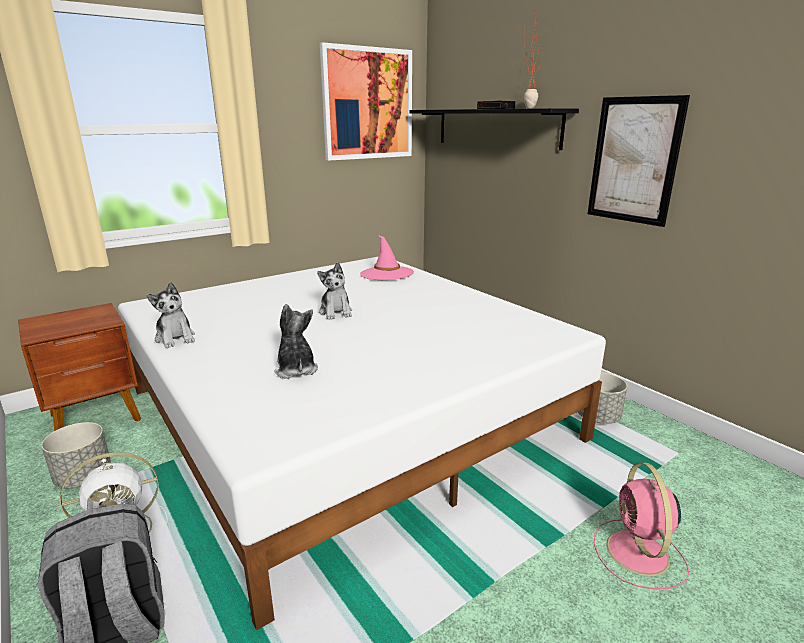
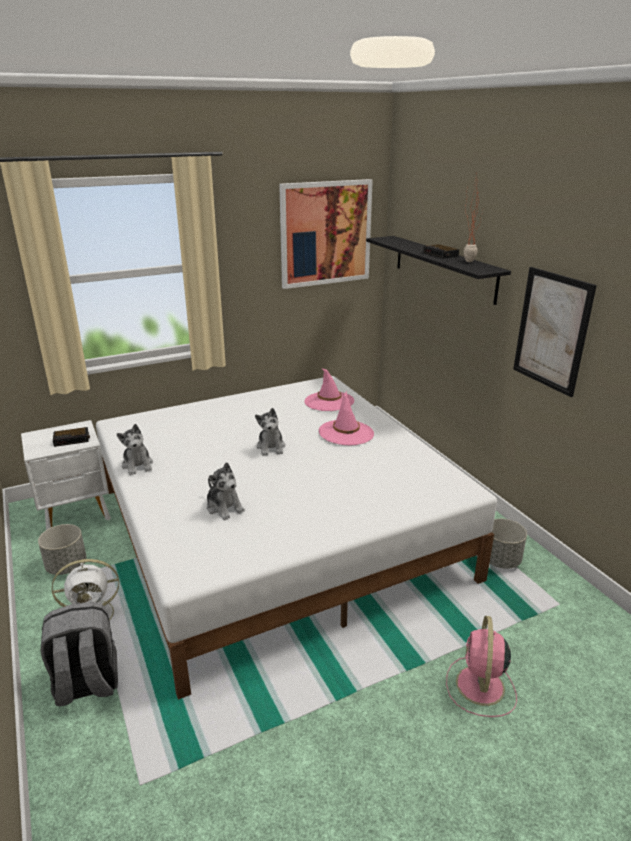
camera: 10 degrees right, 5 degrees up
brown nightstand [18,303,141,431] -> white nightstand [21,420,111,530]
plush toy [274,304,318,379] -> plush toy turned 150 degrees clockwise [207,462,245,520]
none -> alarm clock [53,427,90,447]
none -> pink hat [319,391,374,445]

